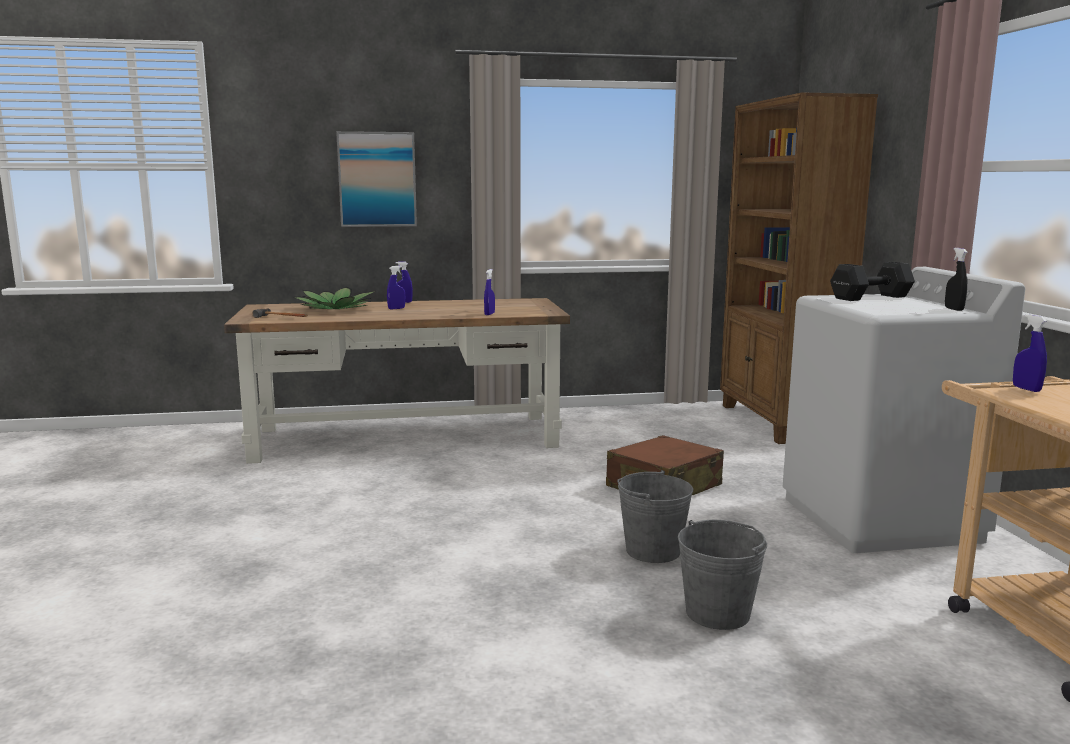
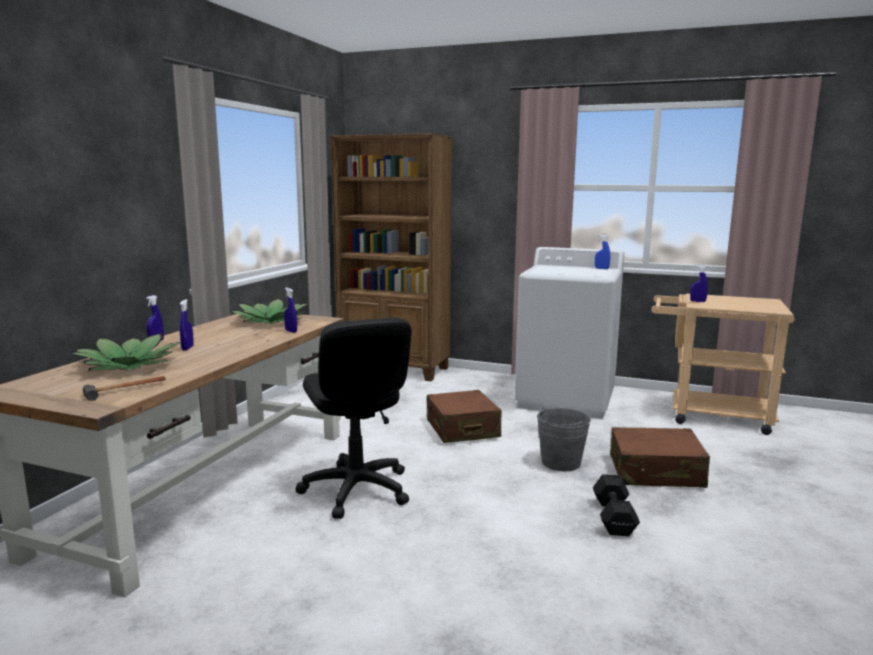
camera: 60 degrees left, 0 degrees up
picture [336,131,417,227] -> none
grey bucket [678,520,767,630] -> brown suitcase [610,427,710,488]
black dumbbell [830,262,915,301] -> black dumbbell moved to [593,474,640,536]
black spray bottle [945,248,968,311] -> blue spray bottle [595,234,611,269]
none -> potted plant [230,298,309,324]
none -> black office chair [295,318,412,519]

